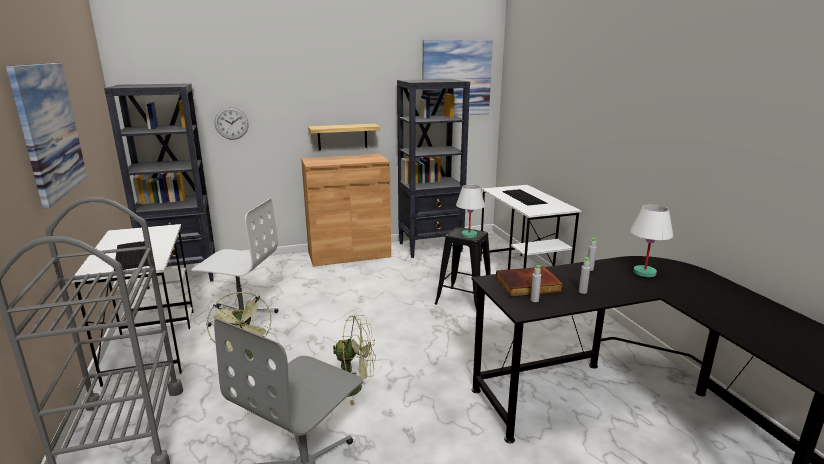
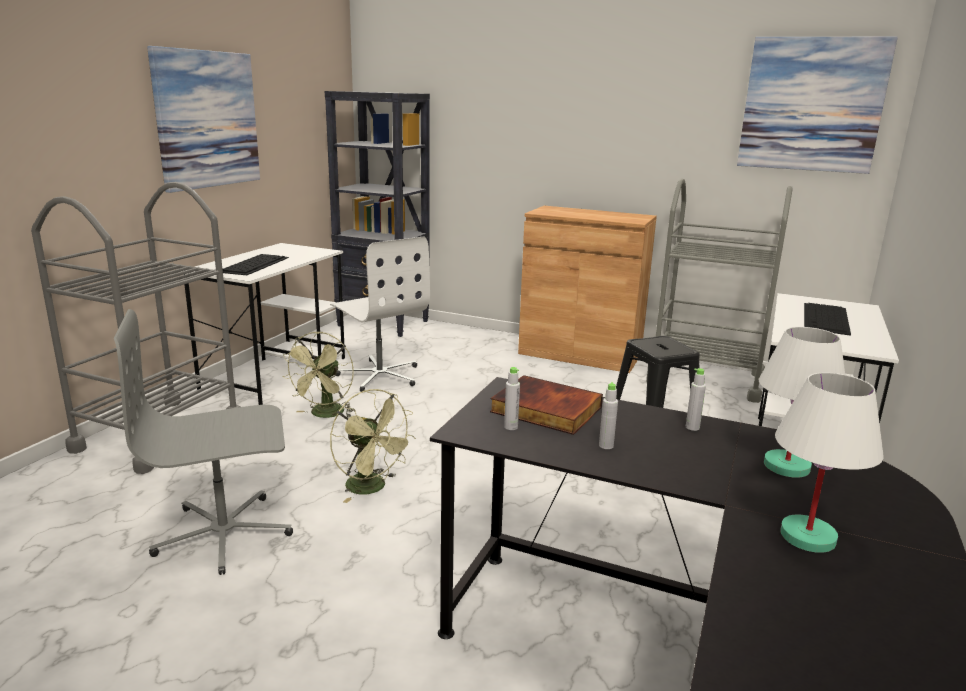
camera: 40 degrees right, 0 degrees up
wall clock [215,107,249,140] -> none
shelf [308,124,380,150] -> none
black bookcase [397,79,470,258] -> grey cart [646,178,793,403]
white table lamp [456,185,485,238] -> white table lamp moved to [775,372,884,553]

